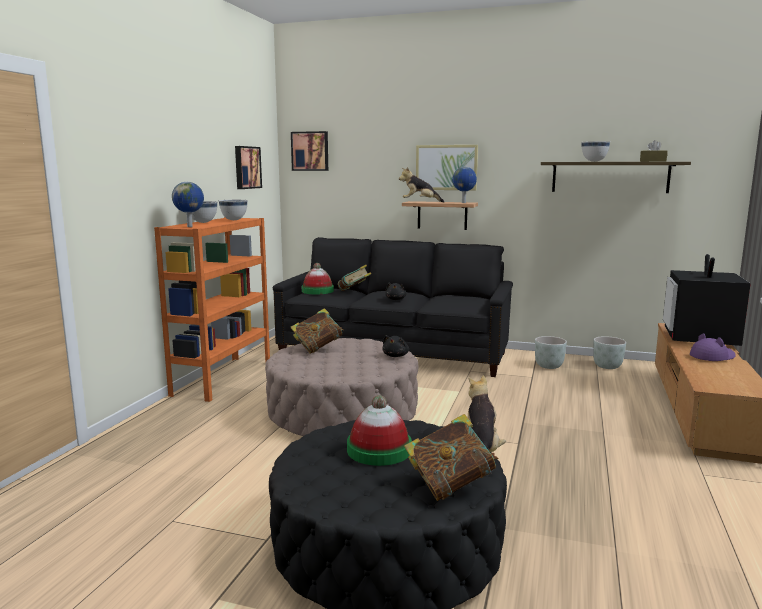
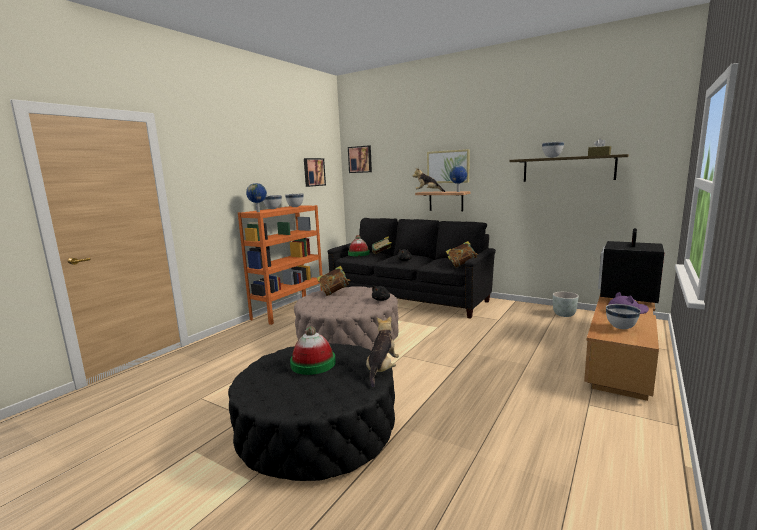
camera: 15 degrees right, 0 degrees up
book [404,414,499,501] -> book moved to [446,241,478,268]
grey planter [535,336,567,369] -> none
none -> white bowl [606,304,641,329]

